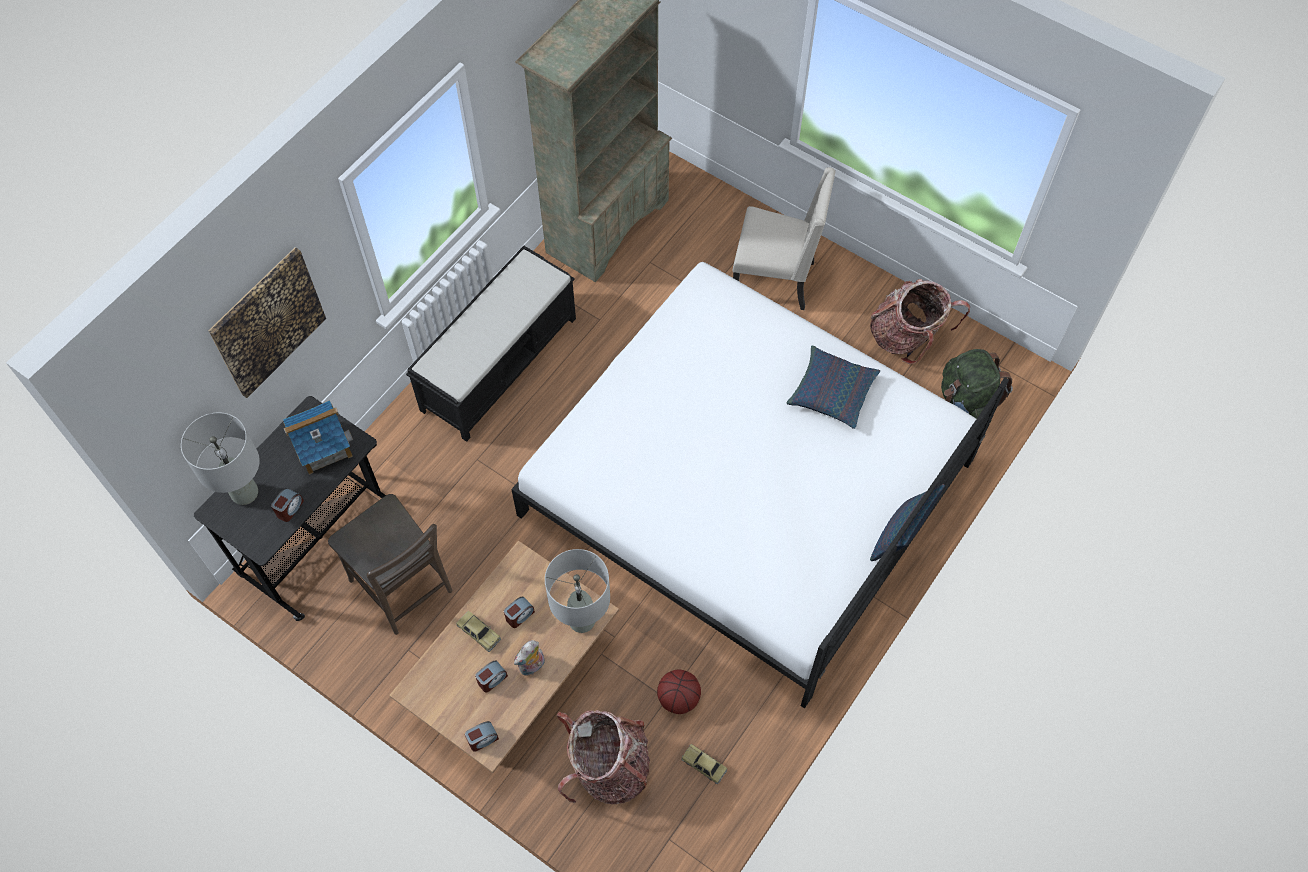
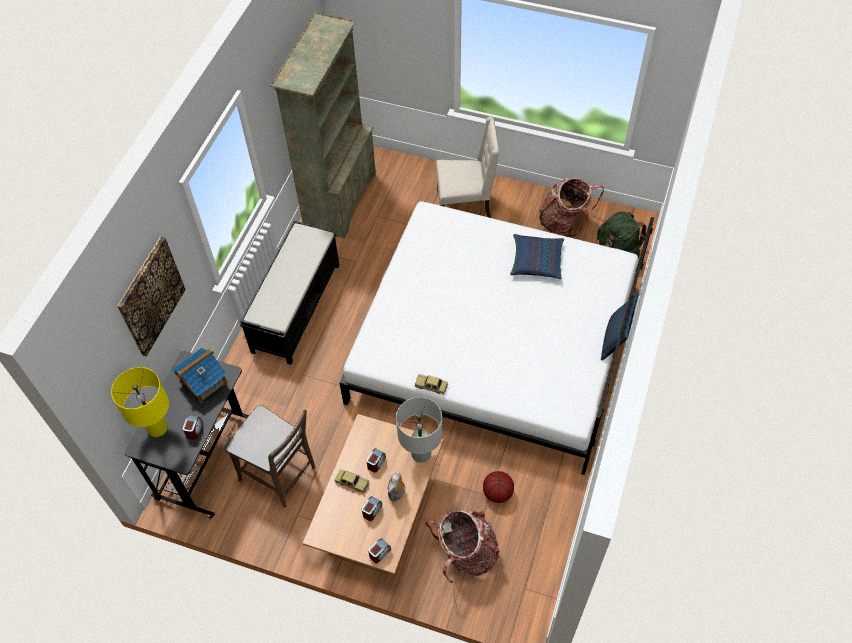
camera: 15 degrees left, 5 degrees down
grey table lamp [181,413,260,505] -> yellow table lamp [111,367,169,437]
toy car [681,744,727,784] -> toy car moved to [415,374,448,395]

